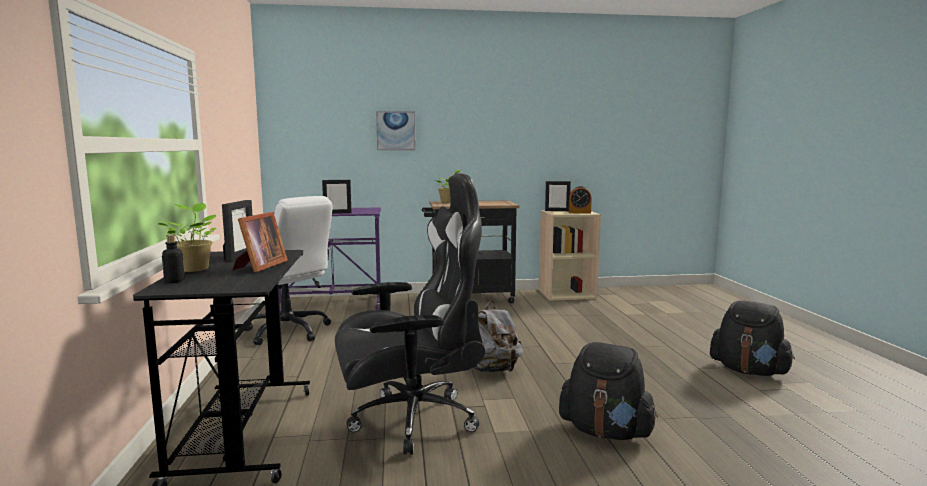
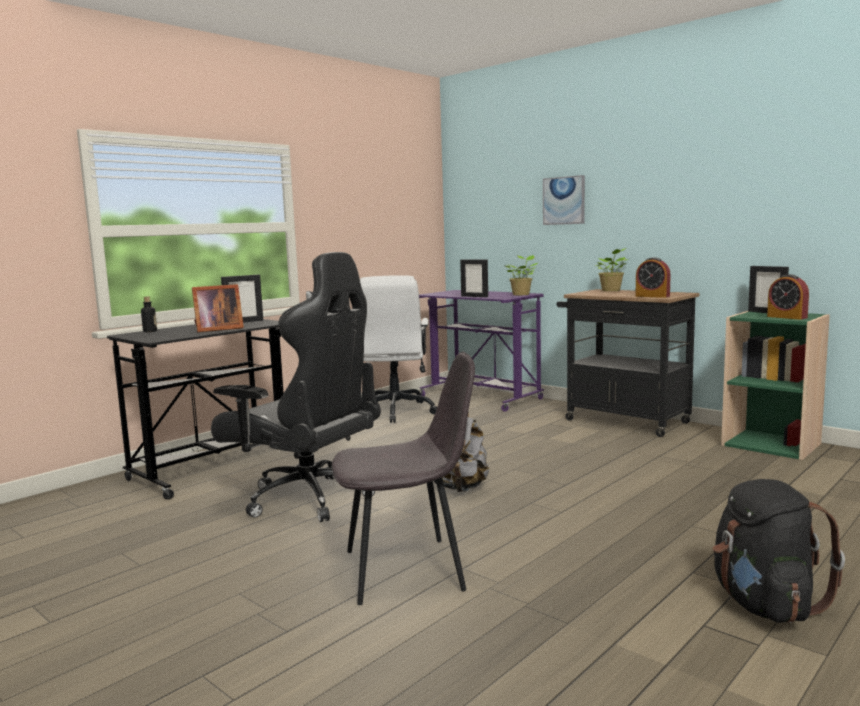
camera: 50 degrees right, 0 degrees up
potted plant [158,203,216,272] -> potted plant moved to [505,255,538,295]
beige bookcase [539,210,601,301] -> green bookcase [721,311,830,460]
black backpack [559,342,658,440] -> grey chair [332,351,475,605]
none -> alarm clock [635,257,671,298]

